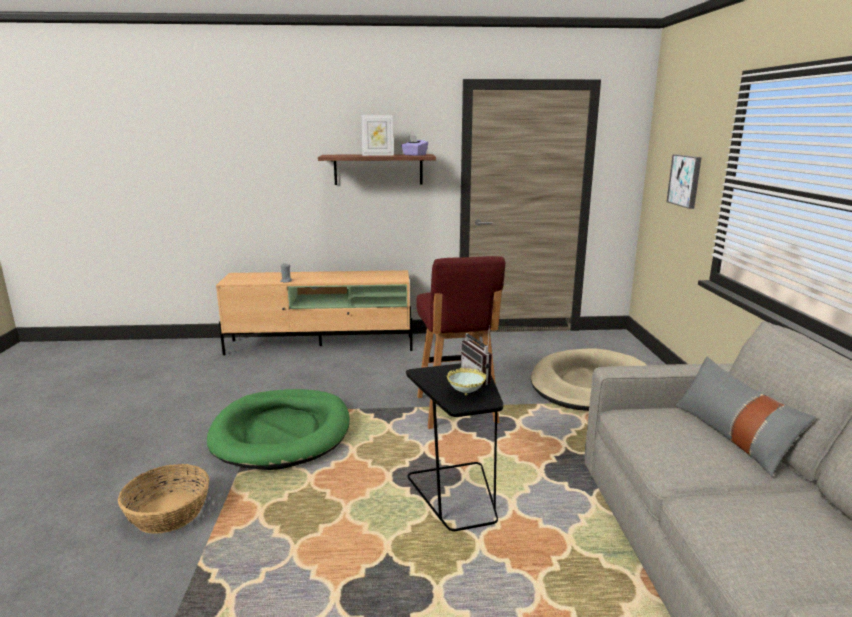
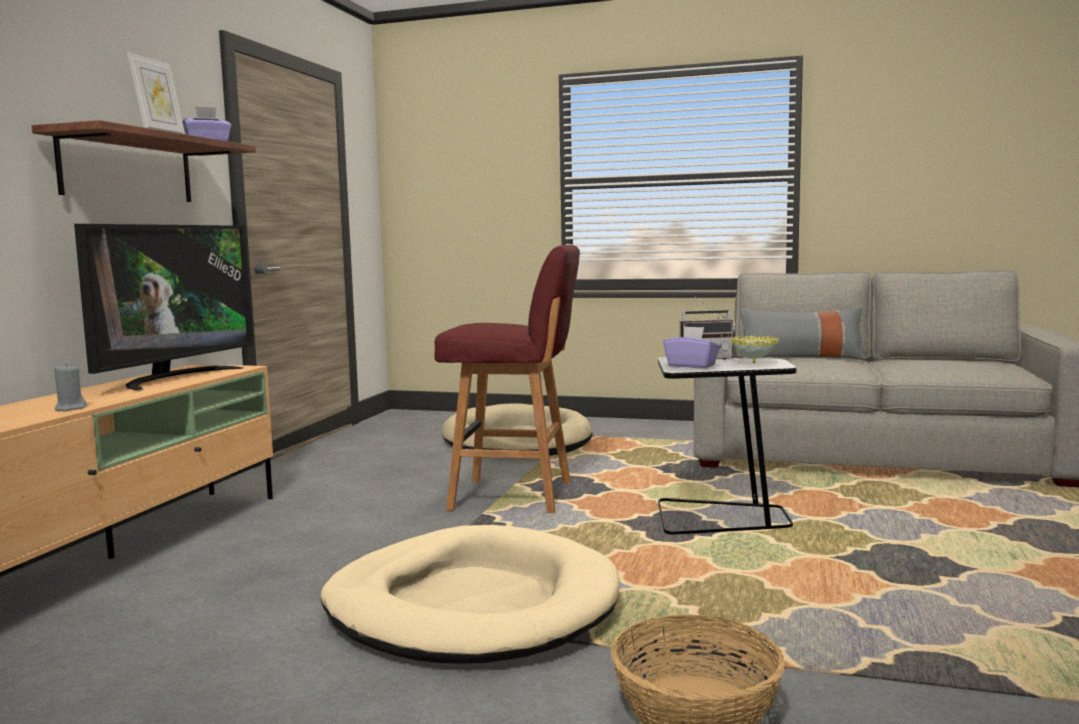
camera: 70 degrees left, 10 degrees down
green dog bed [207,389,350,470] -> beige dog bed [321,525,619,664]
picture [666,154,702,209] -> none
none -> television [74,224,253,391]
none -> purple tissue box [663,326,720,368]

